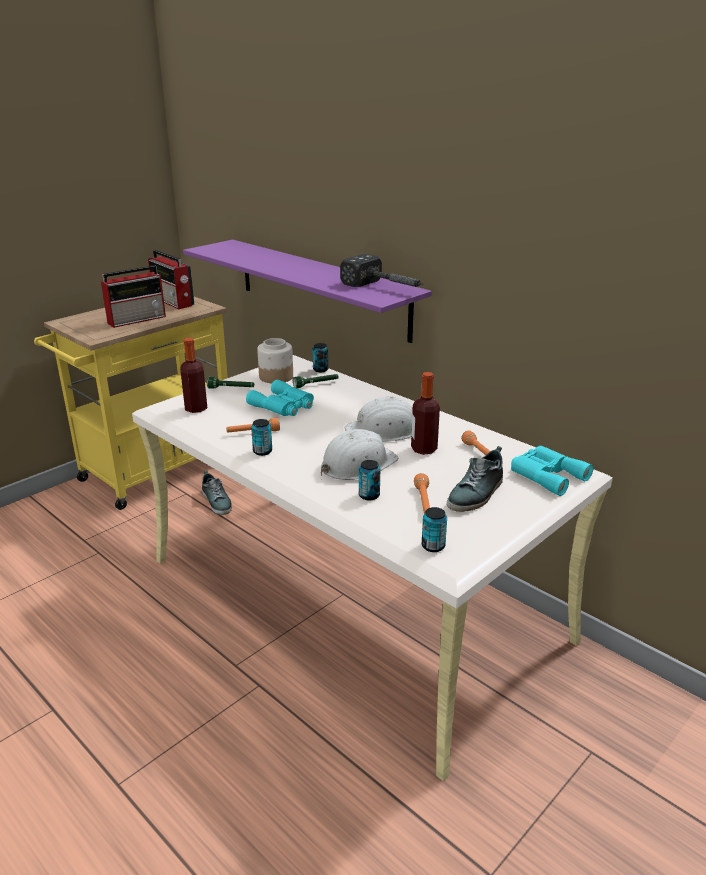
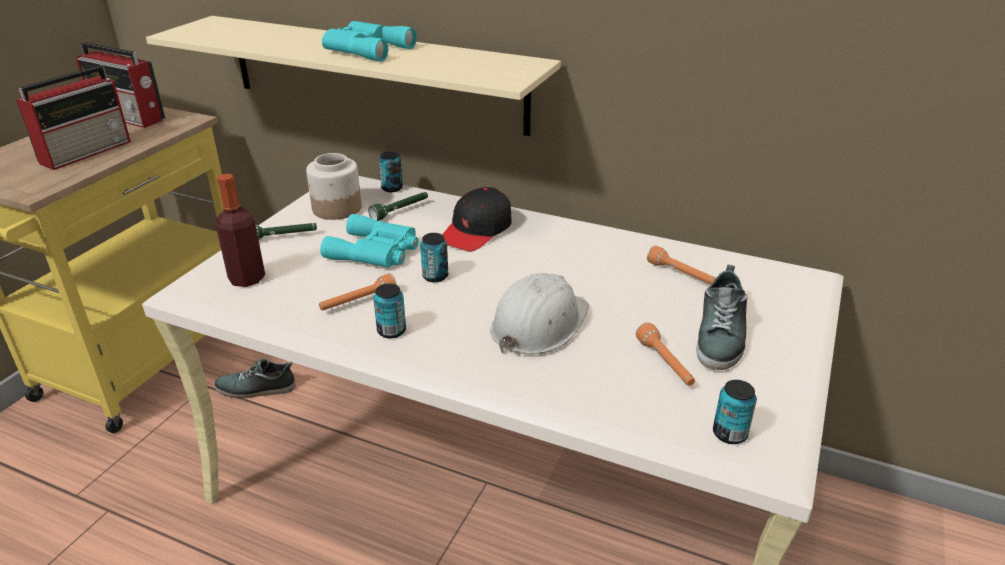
camera: 20 degrees left, 5 degrees up
purple shelf [183,240,432,343] -> beige shelf [146,16,561,136]
shoe [202,471,232,515] -> shoe turned 135 degrees clockwise [214,358,296,398]
hammer [340,254,424,287] -> none
white hard hat [345,396,413,442] -> none
can [359,460,380,501] -> can moved to [420,233,448,282]
bottle [411,372,440,455] -> none
turquoise binoculars [511,446,593,496] -> turquoise binoculars moved to [322,21,417,62]
none -> black cap [442,187,512,251]

